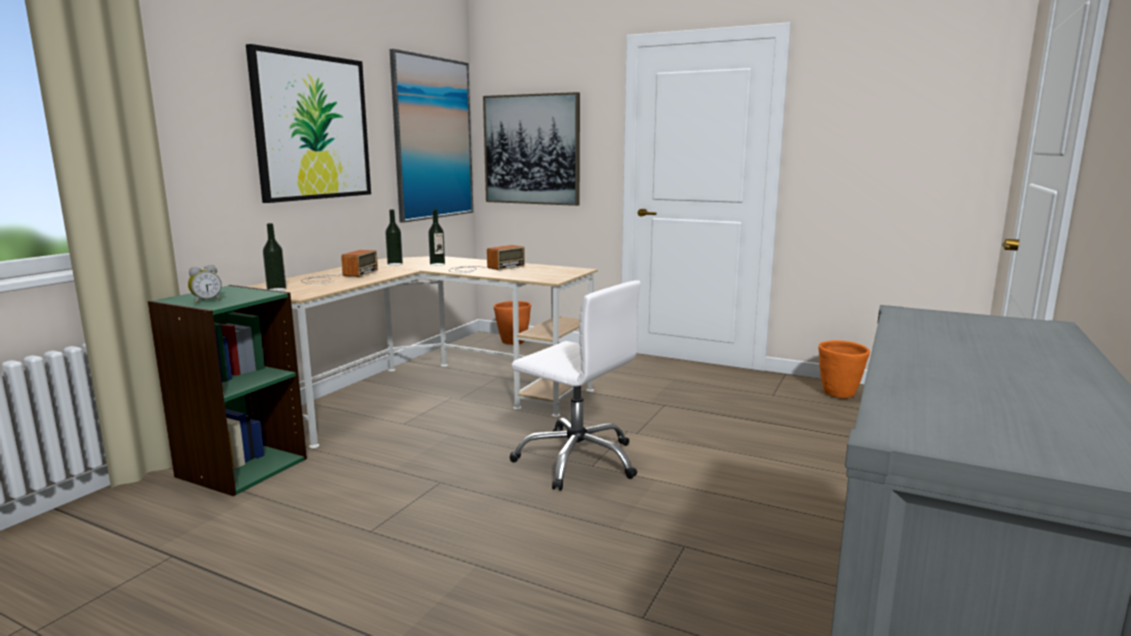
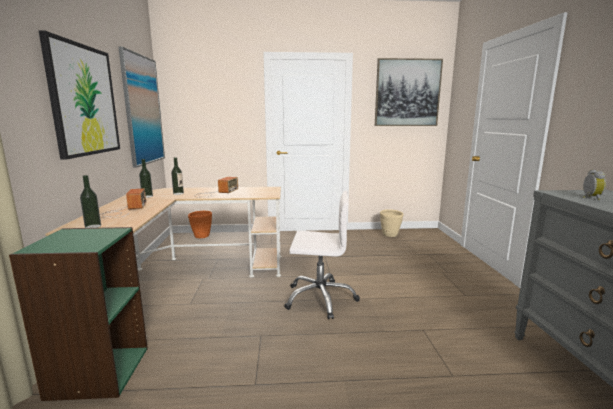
camera: 30 degrees left, 0 degrees up
alarm clock [188,265,222,304] -> alarm clock moved to [583,170,606,200]
picture [483,92,580,206] -> picture moved to [375,58,443,126]
orange planter [819,340,870,398] -> beige planter [380,209,404,237]

